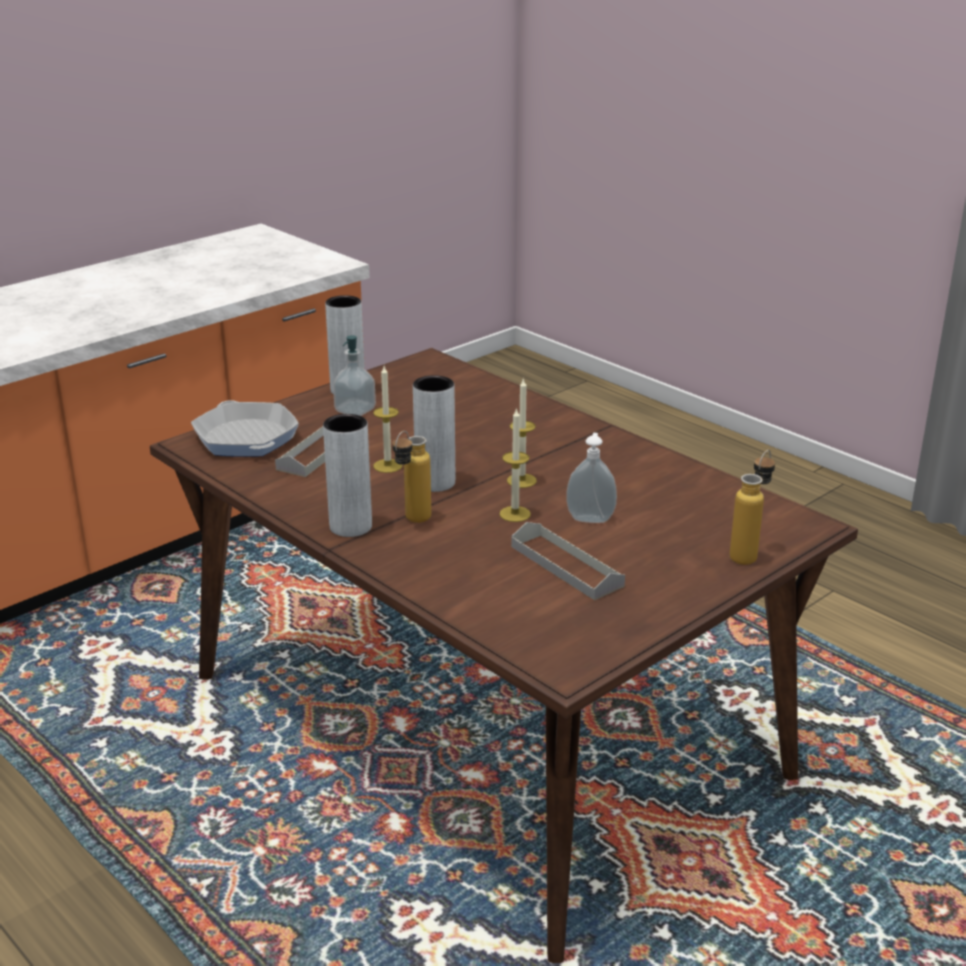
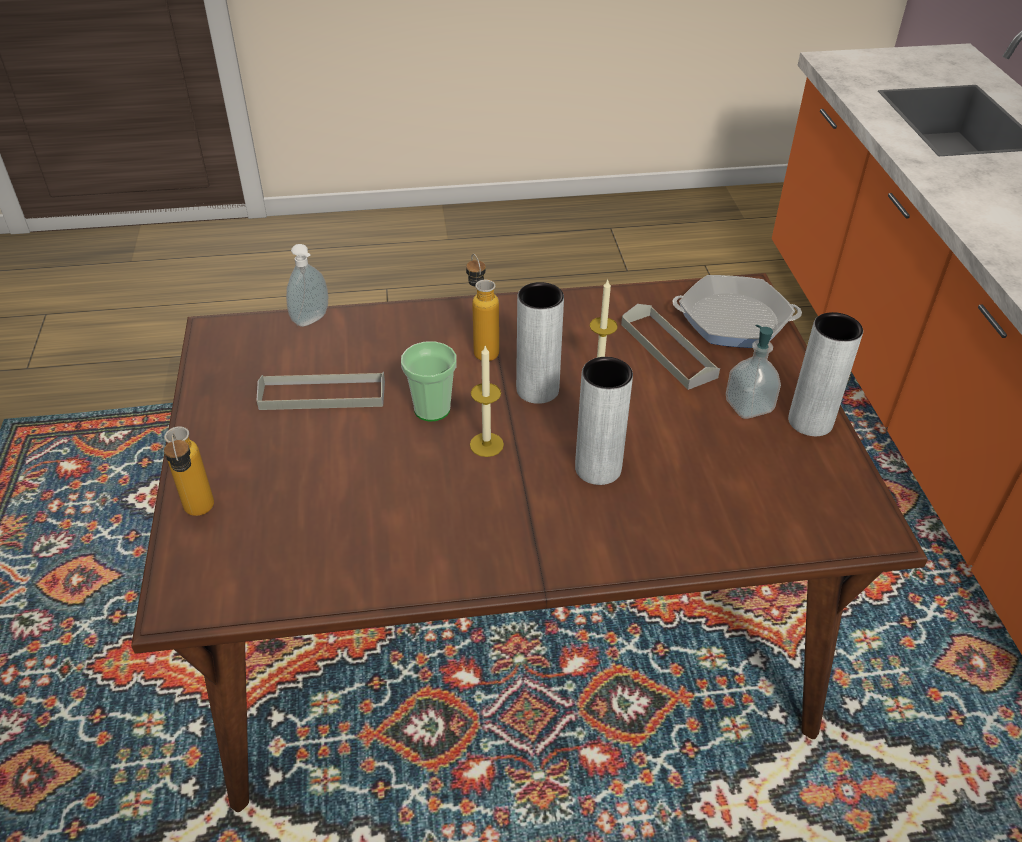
camera: 125 degrees right, 15 degrees up
grey vase [323,414,372,537] -> grey vase moved to [575,357,633,485]
candle [499,407,531,522] -> cup [401,341,457,421]
soap dispenser [566,433,617,523] -> soap dispenser moved to [286,244,328,327]

